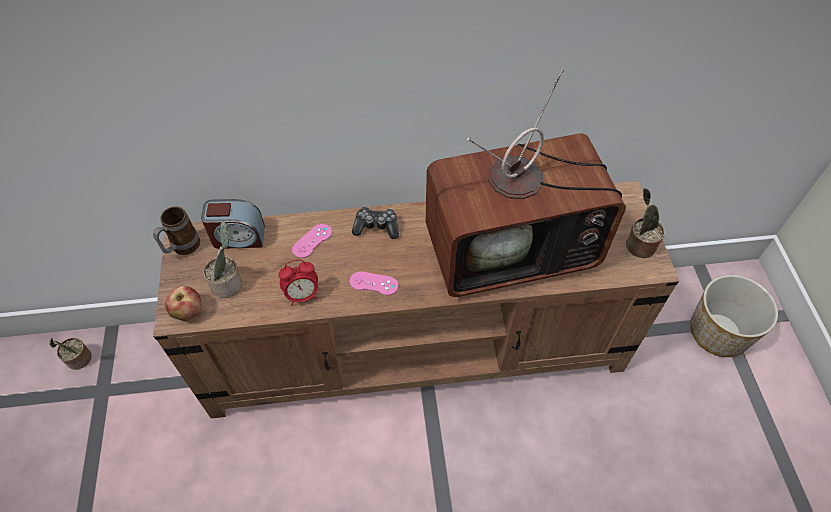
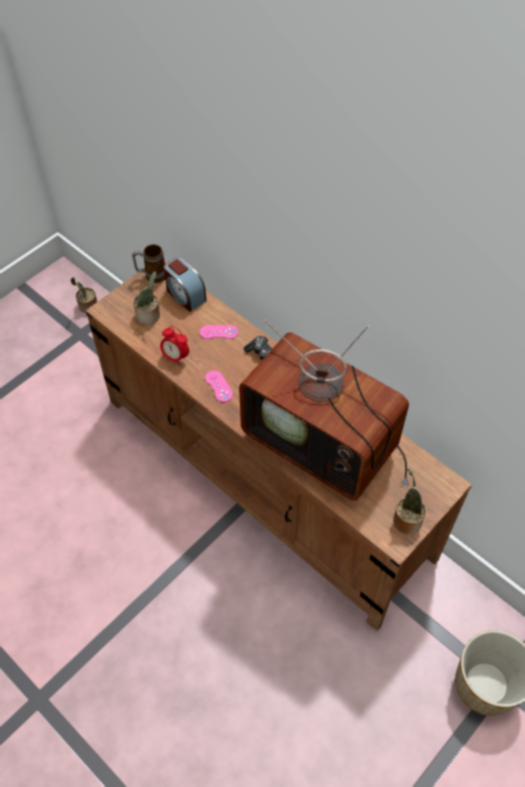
camera: 50 degrees right, 0 degrees up
apple [165,286,201,321] -> none

